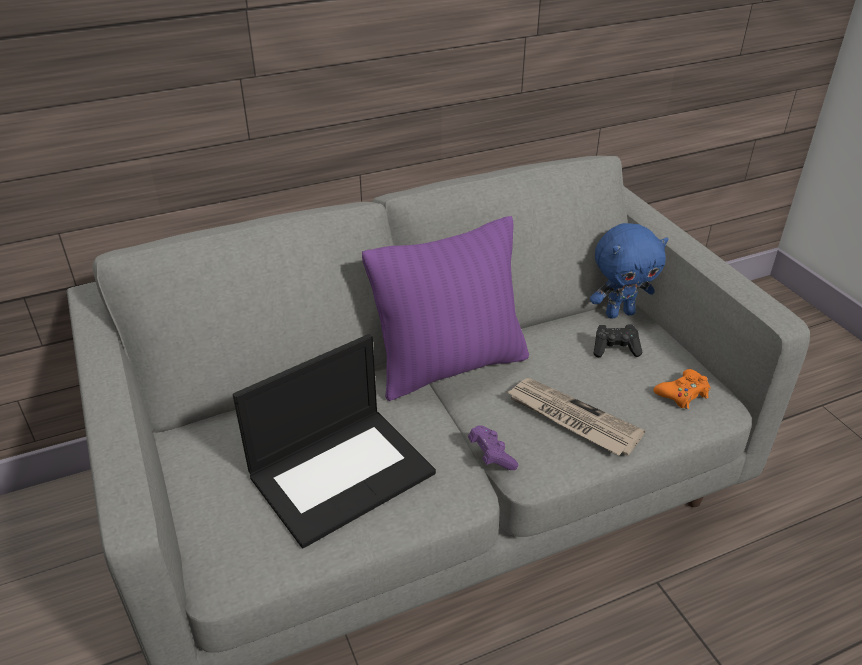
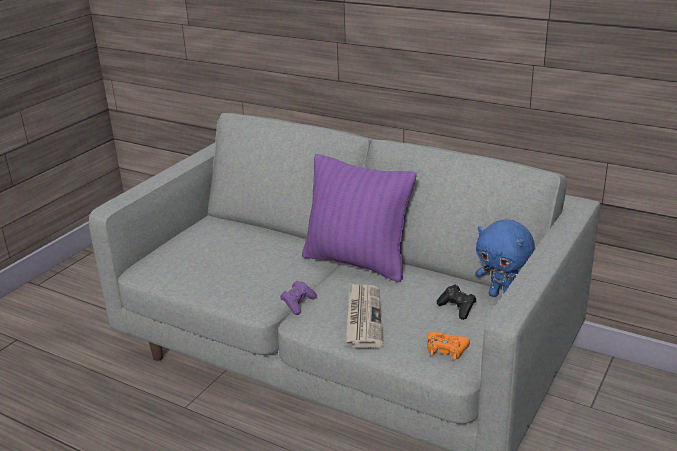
camera: 55 degrees right, 10 degrees down
laptop [233,334,436,548] -> none

